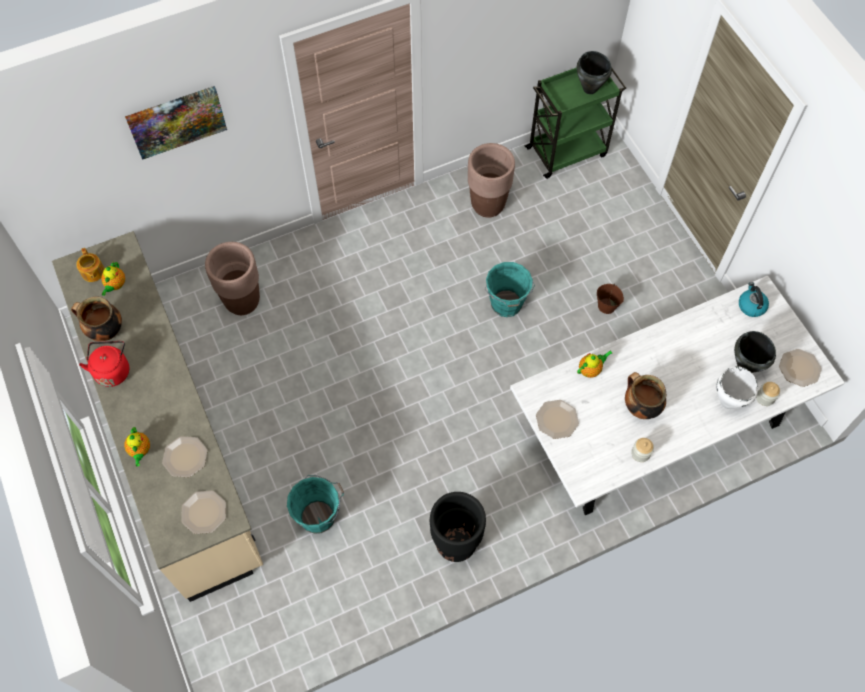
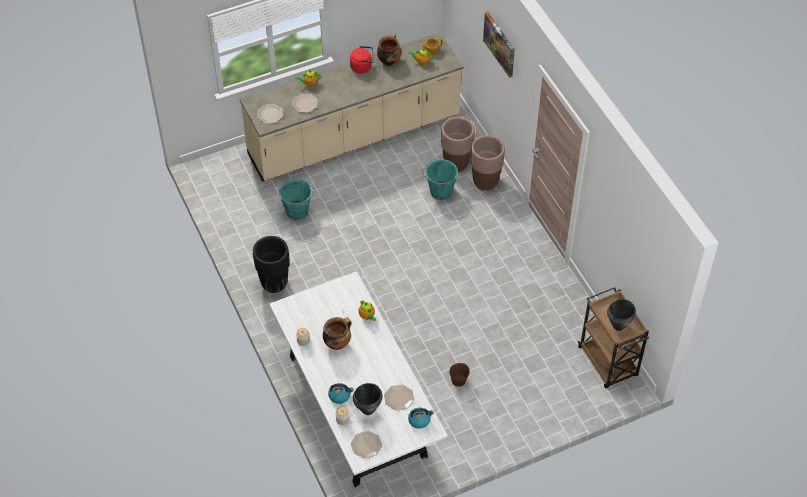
camera: 90 degrees right, 10 degrees down
brown planter [468,143,515,218] -> brown planter moved to [471,135,505,191]
turquoise bucket [485,262,535,317] -> turquoise bucket moved to [422,158,458,200]
green cart [525,67,626,179] -> brown cart [578,287,649,388]
plate [536,400,579,439] -> plate moved to [384,385,414,411]
white cooking pot [717,366,758,409] -> kettle [328,383,354,404]

